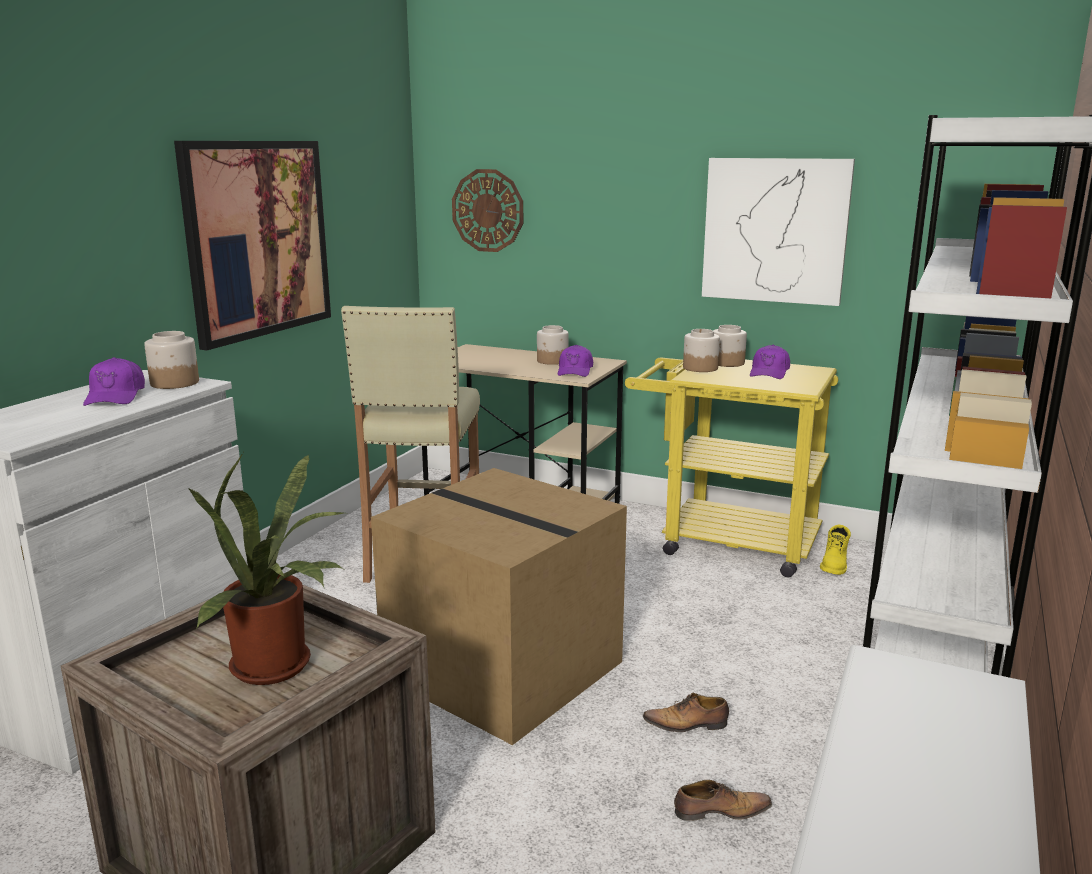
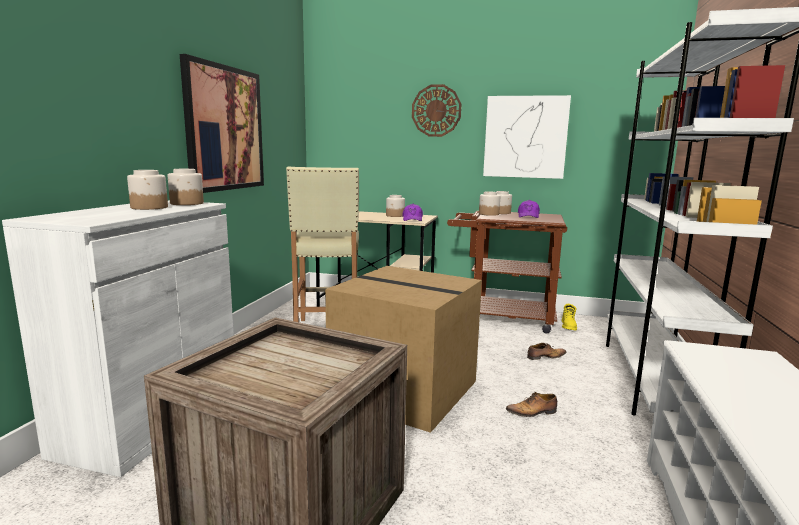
camera: 10 degrees left, 5 degrees down
purple cap [83,357,145,406] -> jar [127,170,168,210]
potted plant [188,453,344,685] -> none
wall clock [452,169,523,252] -> wall clock moved to [412,84,461,137]
yellow cart [625,358,838,577] -> brown cart [447,211,567,333]
shoe [674,780,772,821] -> shoe moved to [527,343,567,360]

